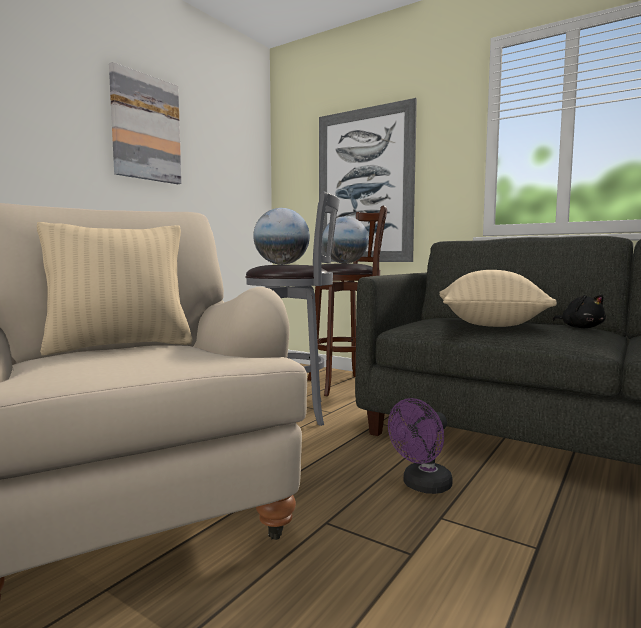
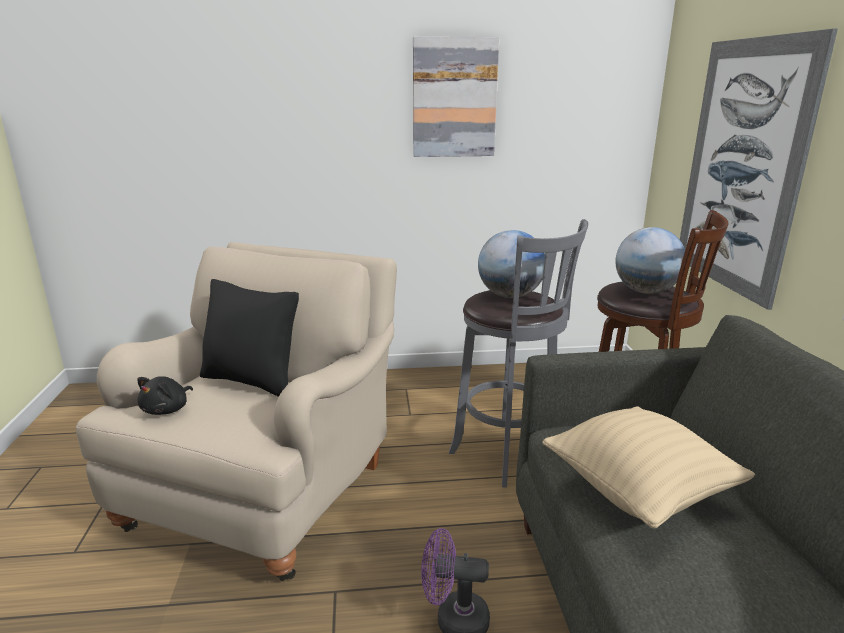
camera: 50 degrees right, 15 degrees up
beige pillow [37,222,192,355] -> black pillow [200,279,299,397]
black plush toy [552,295,606,328] -> black plush toy moved to [137,376,193,415]

